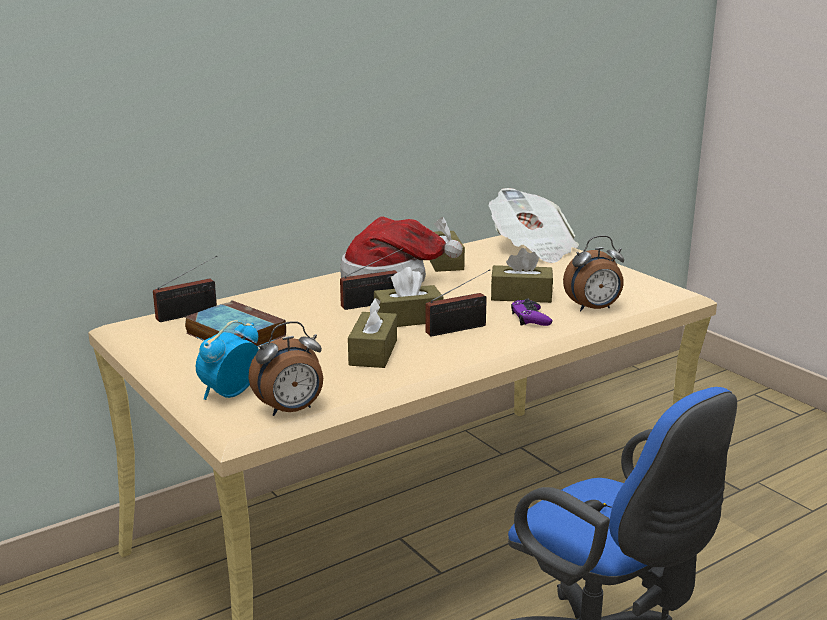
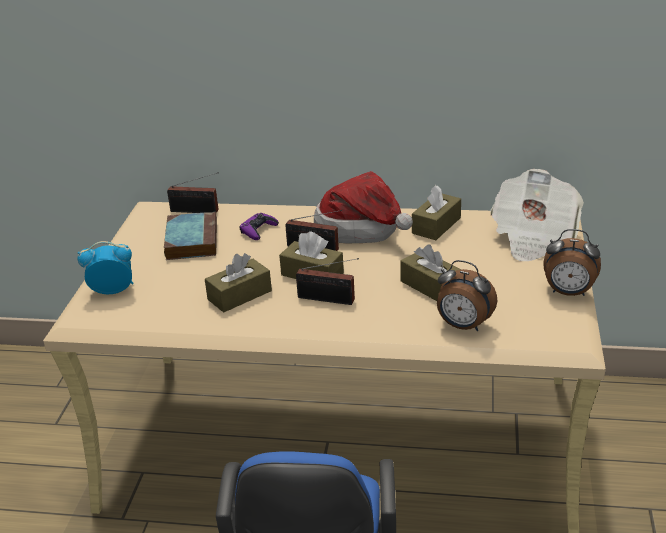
camera: 45 degrees right, 10 degrees up
alarm clock [248,321,323,416] -> alarm clock moved to [543,229,601,296]
purple game controller [511,299,552,326] -> purple game controller moved to [239,213,279,240]

